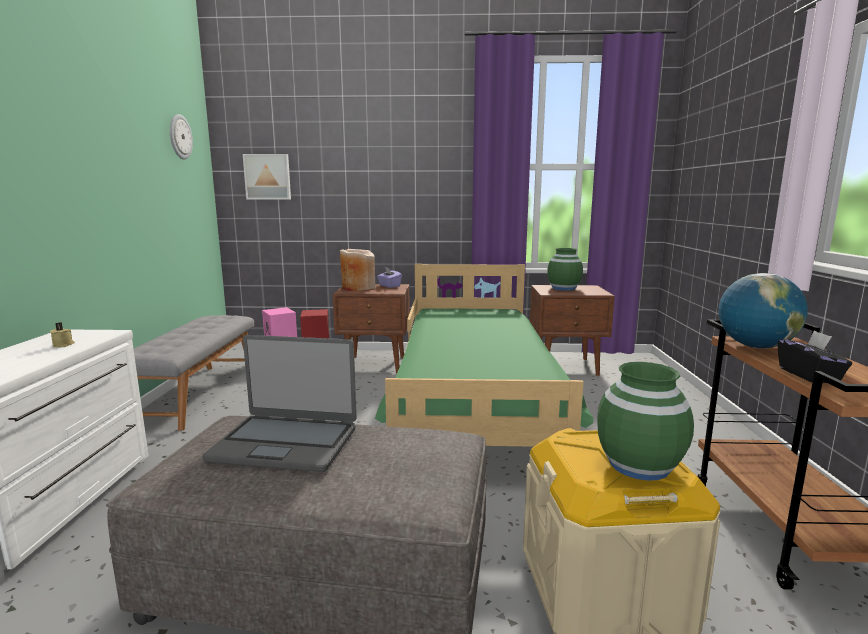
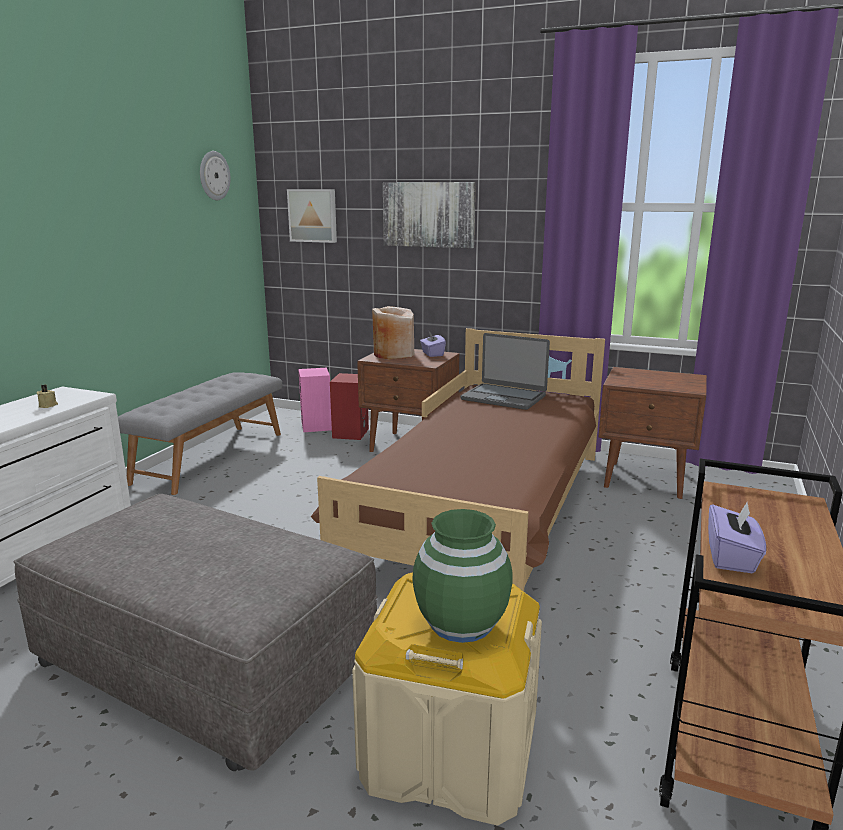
camera: 20 degrees right, 5 degrees up
laptop [202,335,357,472] -> laptop moved to [461,333,550,410]
green bed [375,264,594,447] -> brown bed [311,328,605,591]
green vase [547,248,583,291] -> none
globe [719,273,808,348] -> none
black tissue box [777,330,852,383] -> purple tissue box [708,501,766,573]
none -> picture [383,182,476,248]

